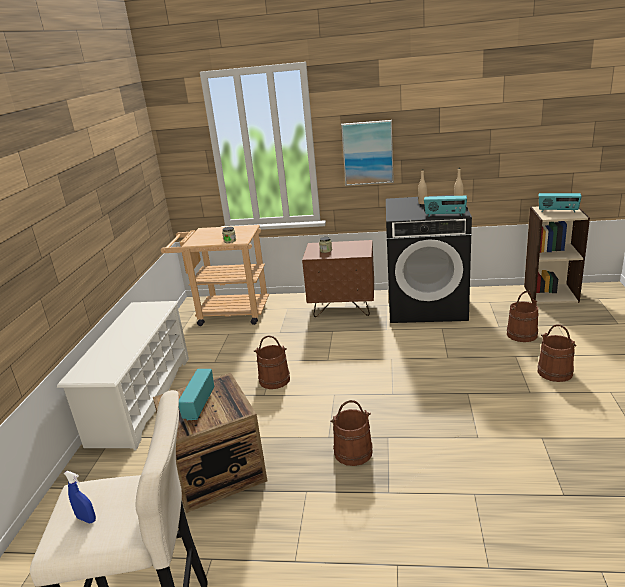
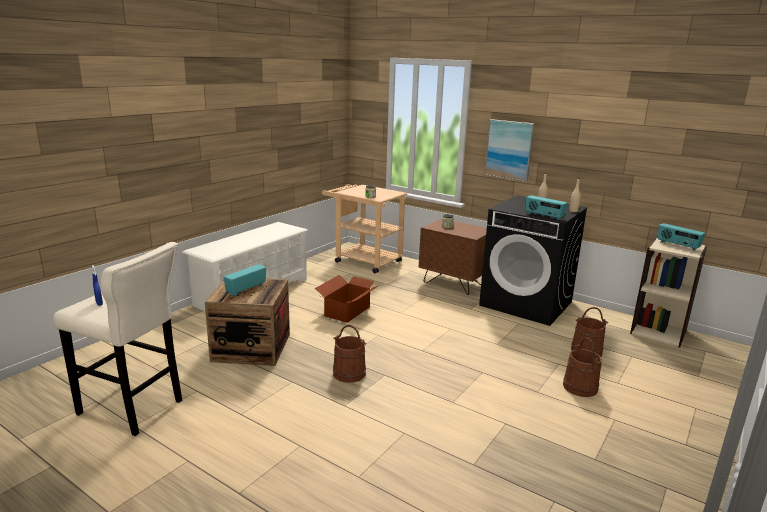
camera: 25 degrees right, 5 degrees down
brown bucket [254,335,290,389] -> cardboard box [315,275,380,323]

